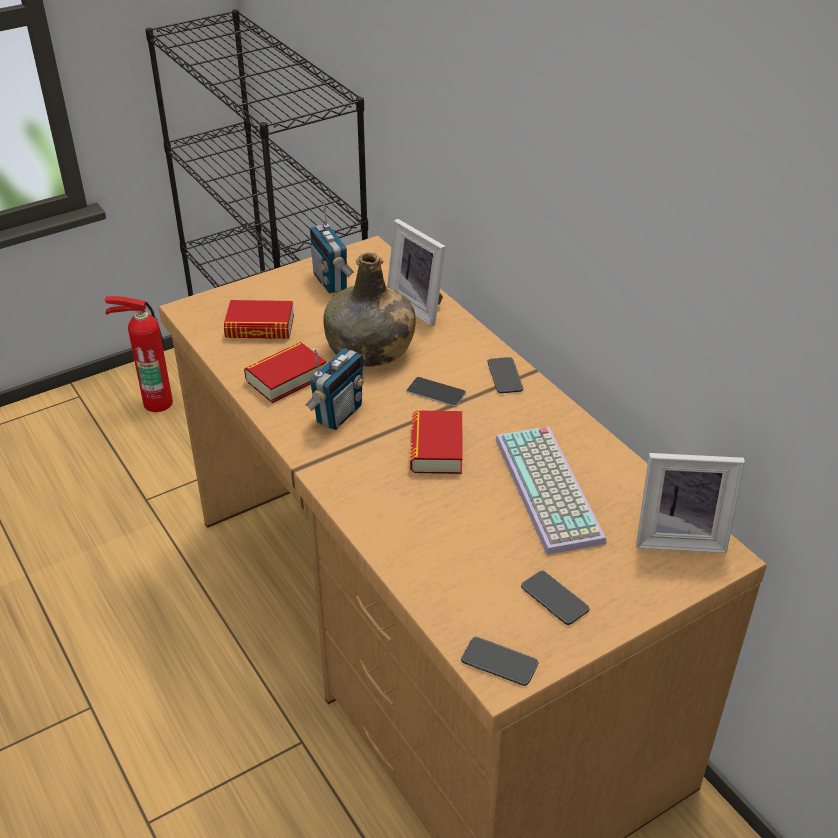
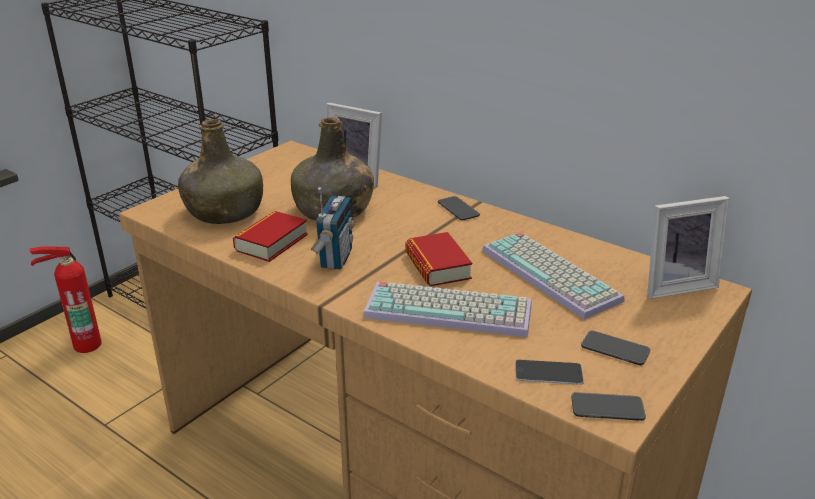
camera: 20 degrees left, 10 degrees down
book [224,300,294,339] -> green bottle [178,119,263,224]
radio [310,199,354,293] -> none
phone [406,377,466,407] -> phone moved to [515,360,584,385]
none -> keyboard [363,282,532,337]

